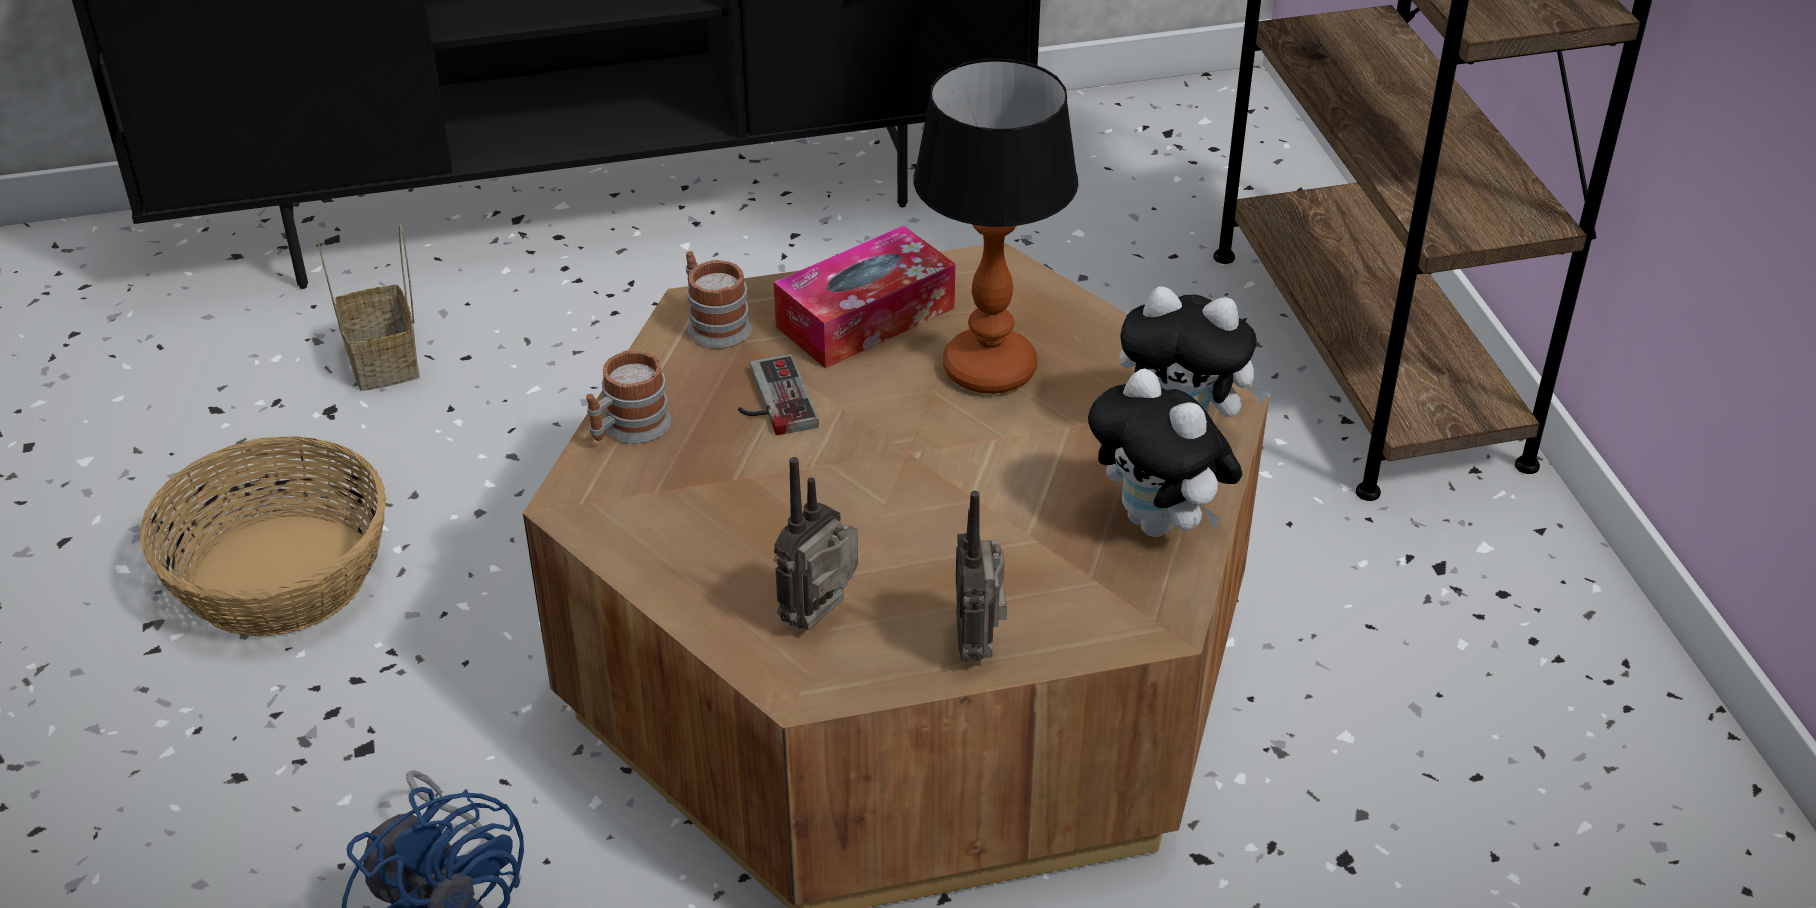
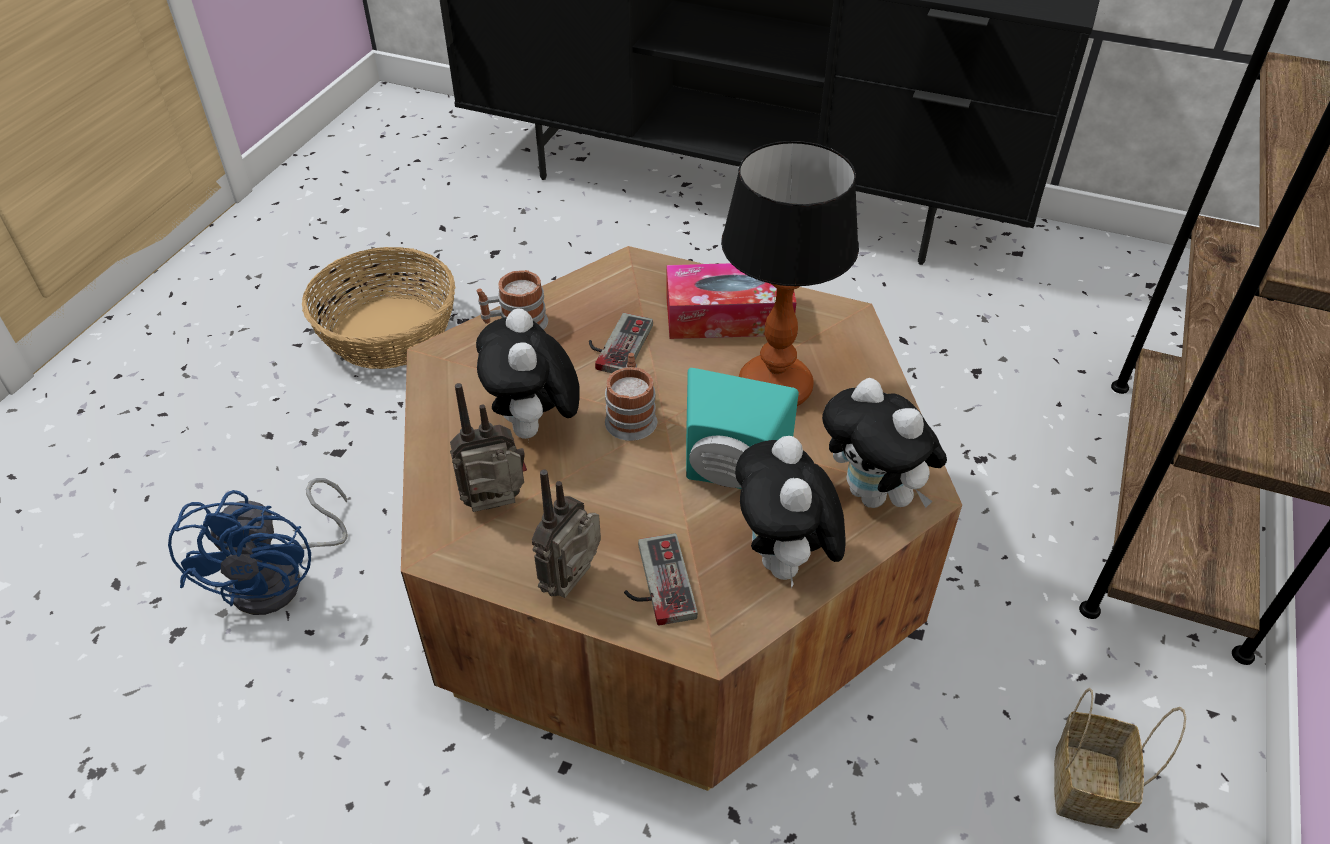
camera: 35 degrees right, 5 degrees up
basket [317,223,420,391] -> basket moved to [1054,687,1186,829]
mug [686,251,751,348] -> mug moved to [605,353,657,441]
none -> plush toy [476,308,580,440]
none -> game controller [624,533,698,625]
none -> turquoise speaker [686,368,799,489]

